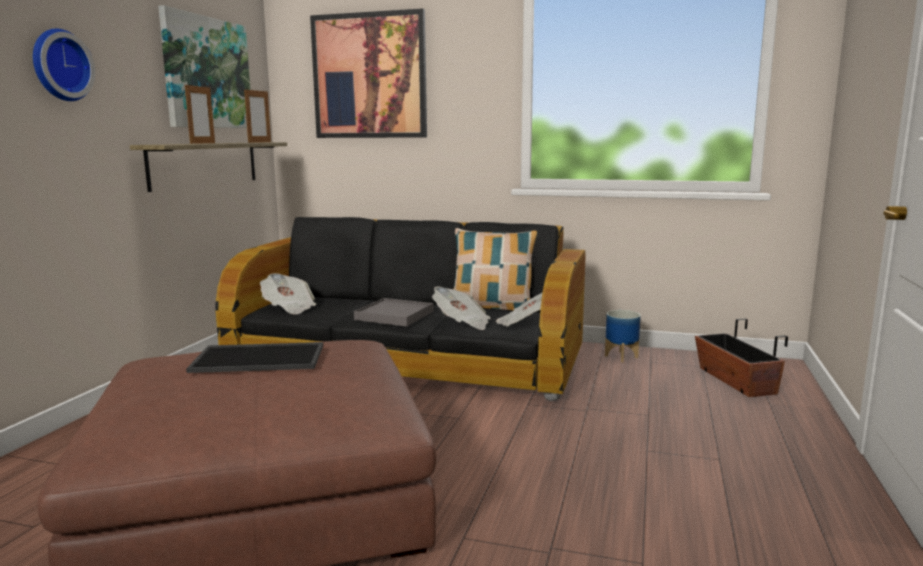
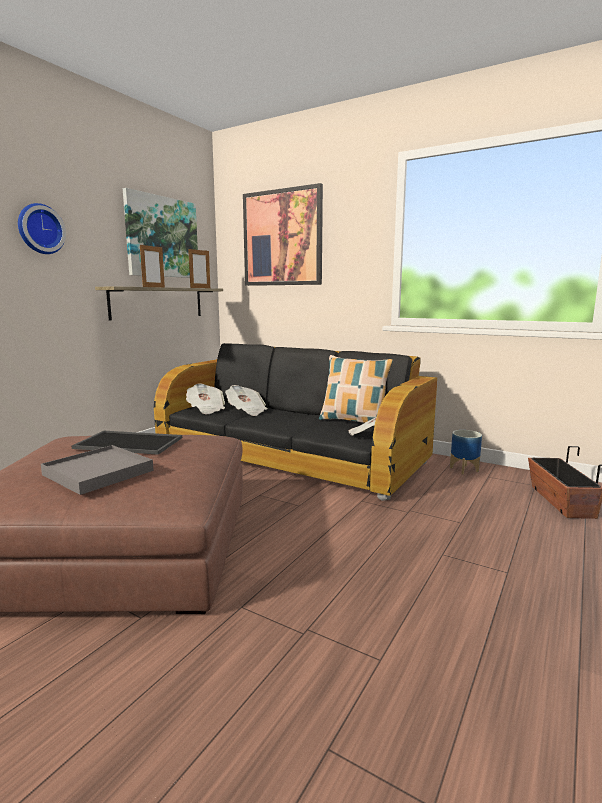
camera: 15 degrees right, 0 degrees up
grey tray [354,298,434,327] -> grey tray moved to [41,445,154,495]
newspaper [432,286,491,330] -> newspaper moved to [225,385,268,416]

